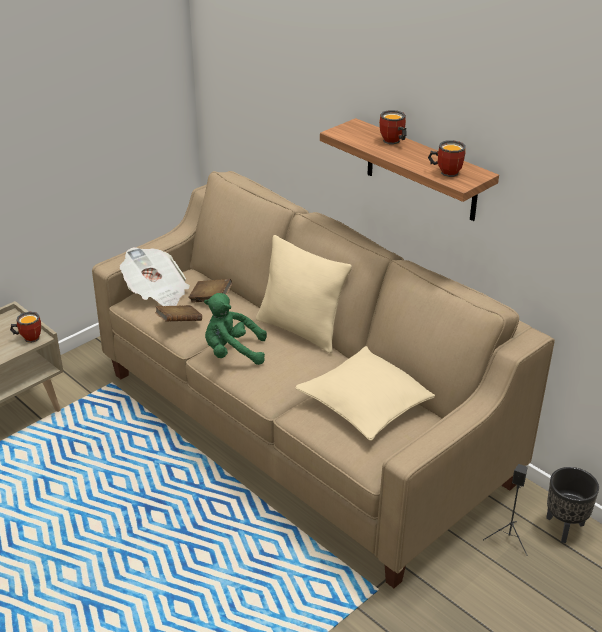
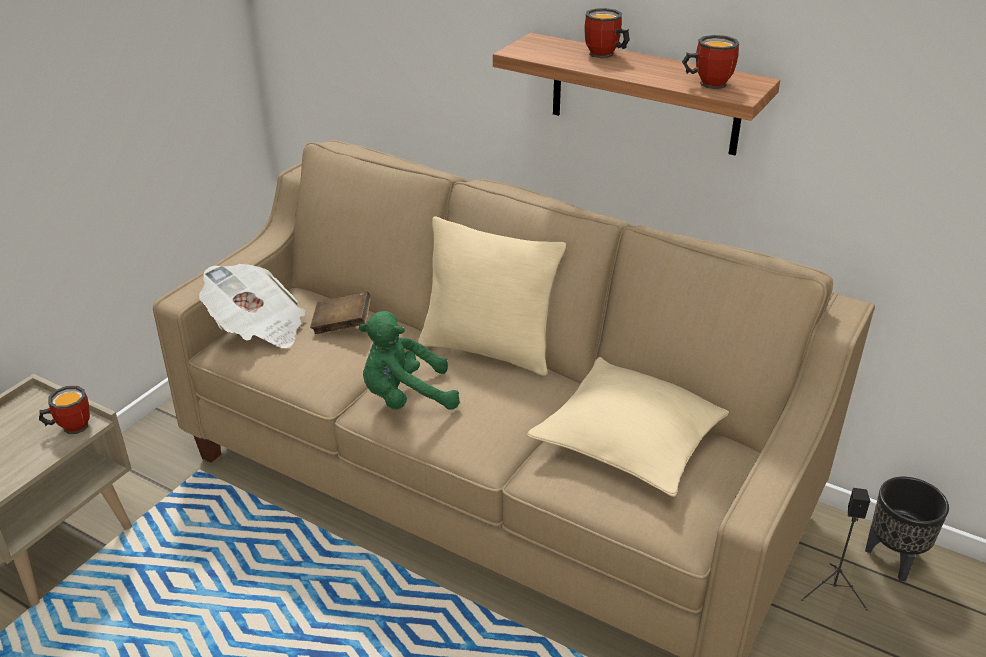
camera: 15 degrees left, 0 degrees up
brown book [155,305,202,322] -> none

